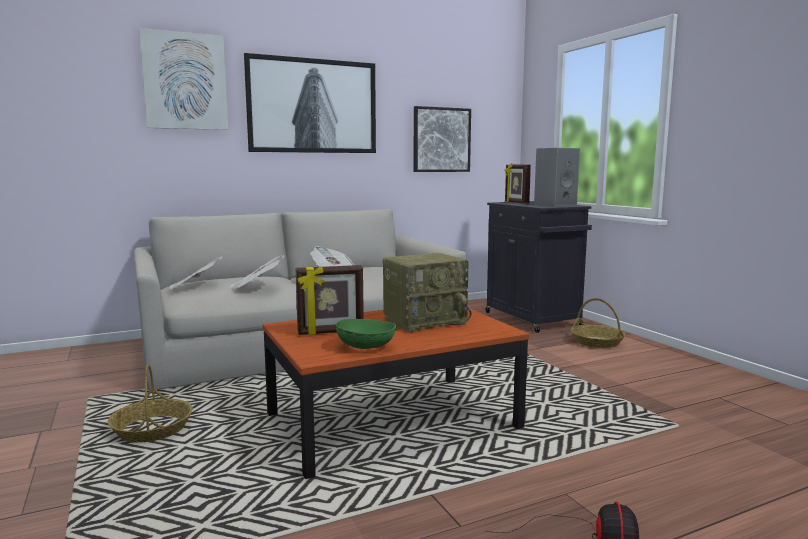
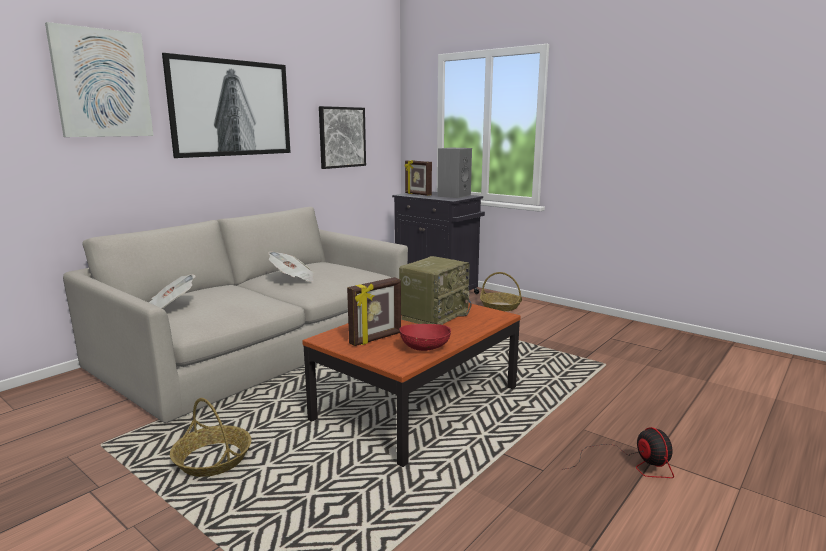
camera: 25 degrees left, 5 degrees up
newspaper [230,255,285,289] -> none
green bowl [336,319,397,349] -> red bowl [399,324,451,351]

